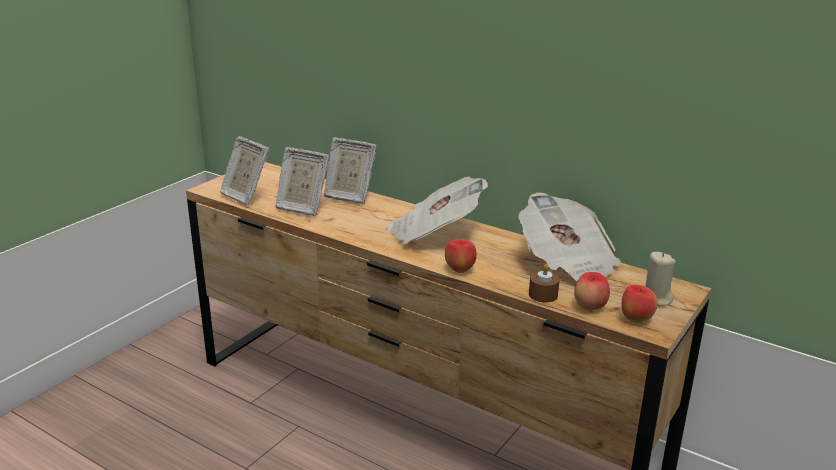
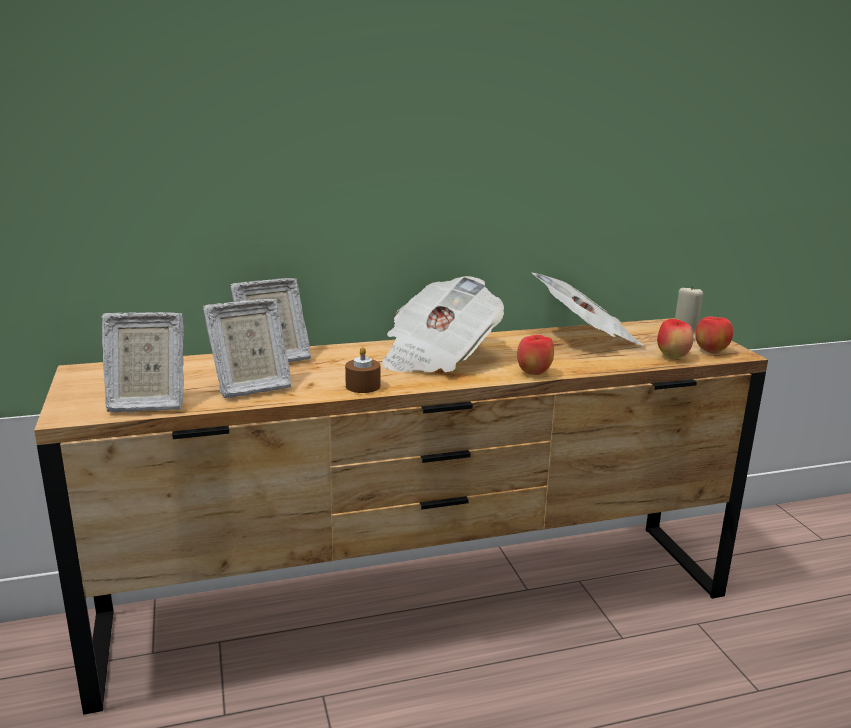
camera: 50 degrees left, 5 degrees down
brown candle [529,264,560,303] -> brown candle moved to [345,347,380,393]

